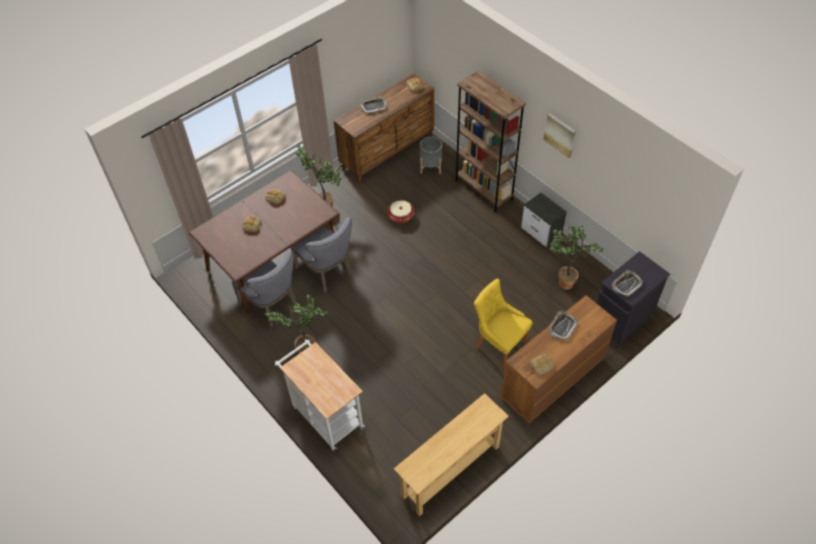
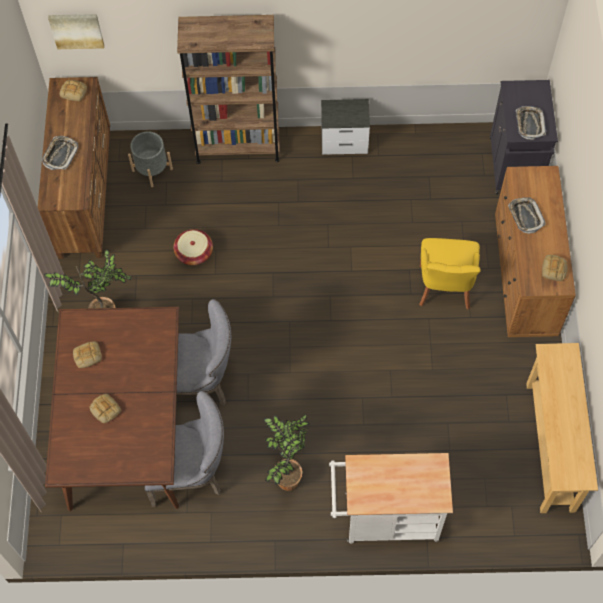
camera: 50 degrees left, 10 degrees up
yellow chair [474,278,533,369] -> yellow chair turned 75 degrees counterclockwise [419,238,480,310]
picture [543,113,576,158] -> picture moved to [48,14,104,49]
potted plant [549,226,603,290] -> none

